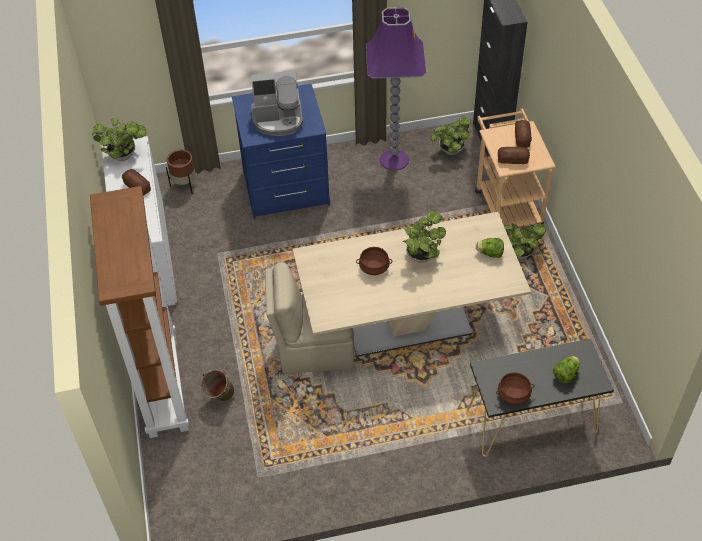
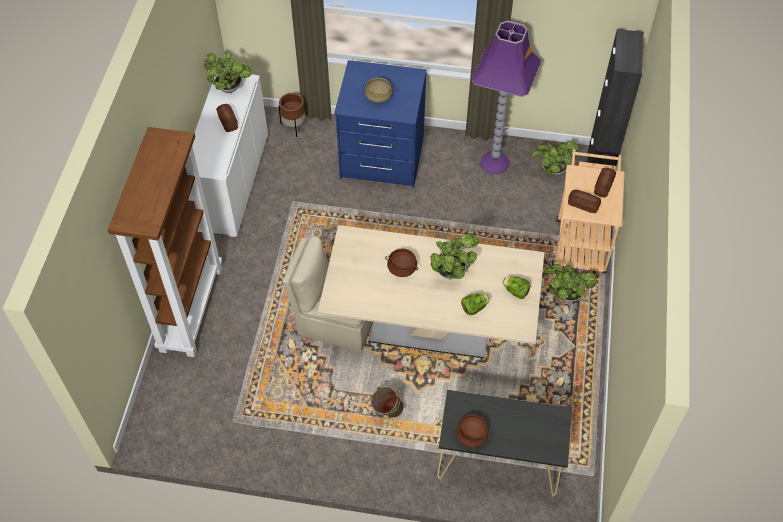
camera: 20 degrees right, 5 degrees up
green bucket [200,369,235,401] -> green bucket moved to [371,385,404,418]
coffee machine [251,71,303,136] -> beige cooking pot [363,78,395,103]
lettuce [553,356,580,383] -> lettuce moved to [461,293,490,315]

